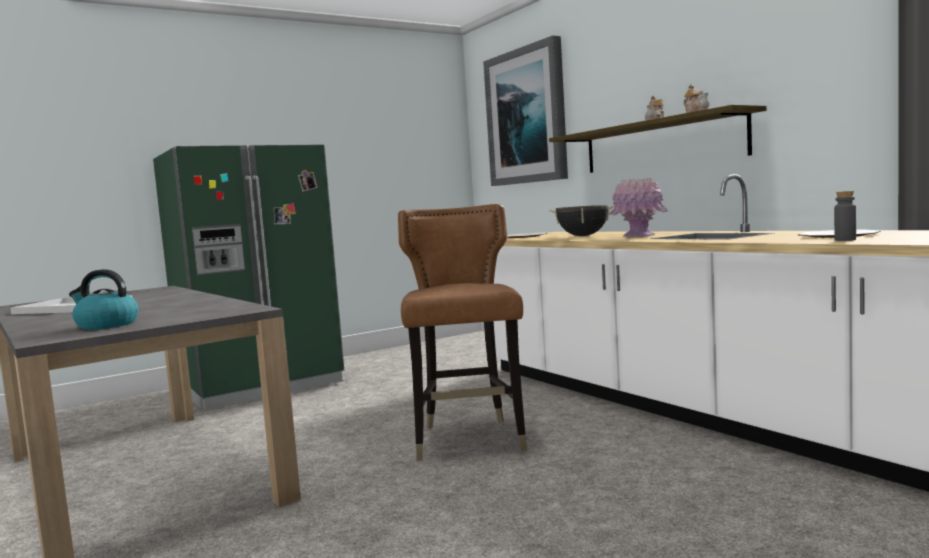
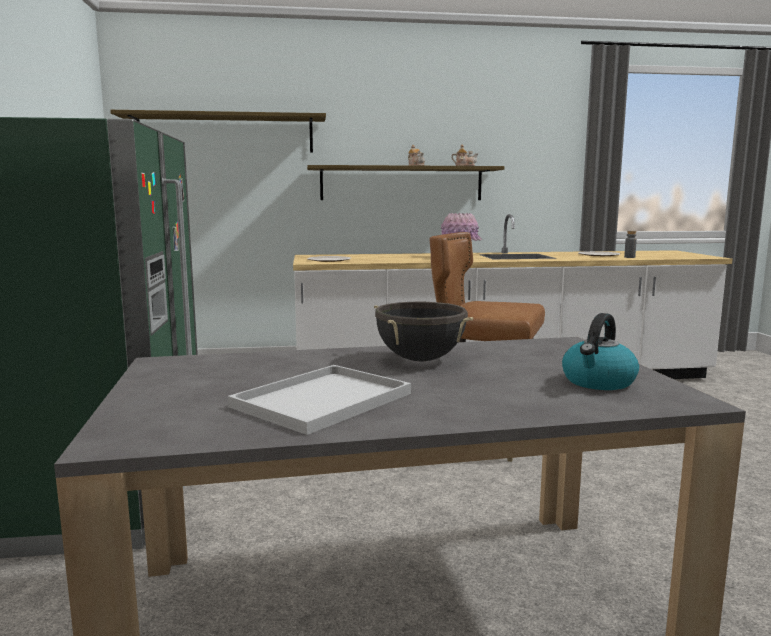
camera: 65 degrees left, 5 degrees up
picture [483,35,568,186] -> shelf [110,110,326,152]
black cooking pot [549,205,614,236] -> black cooking pot moved to [374,302,473,361]

